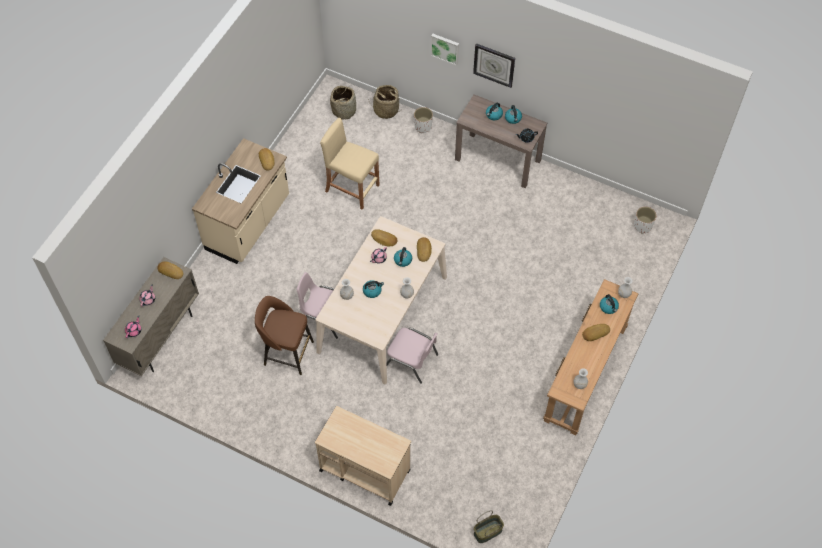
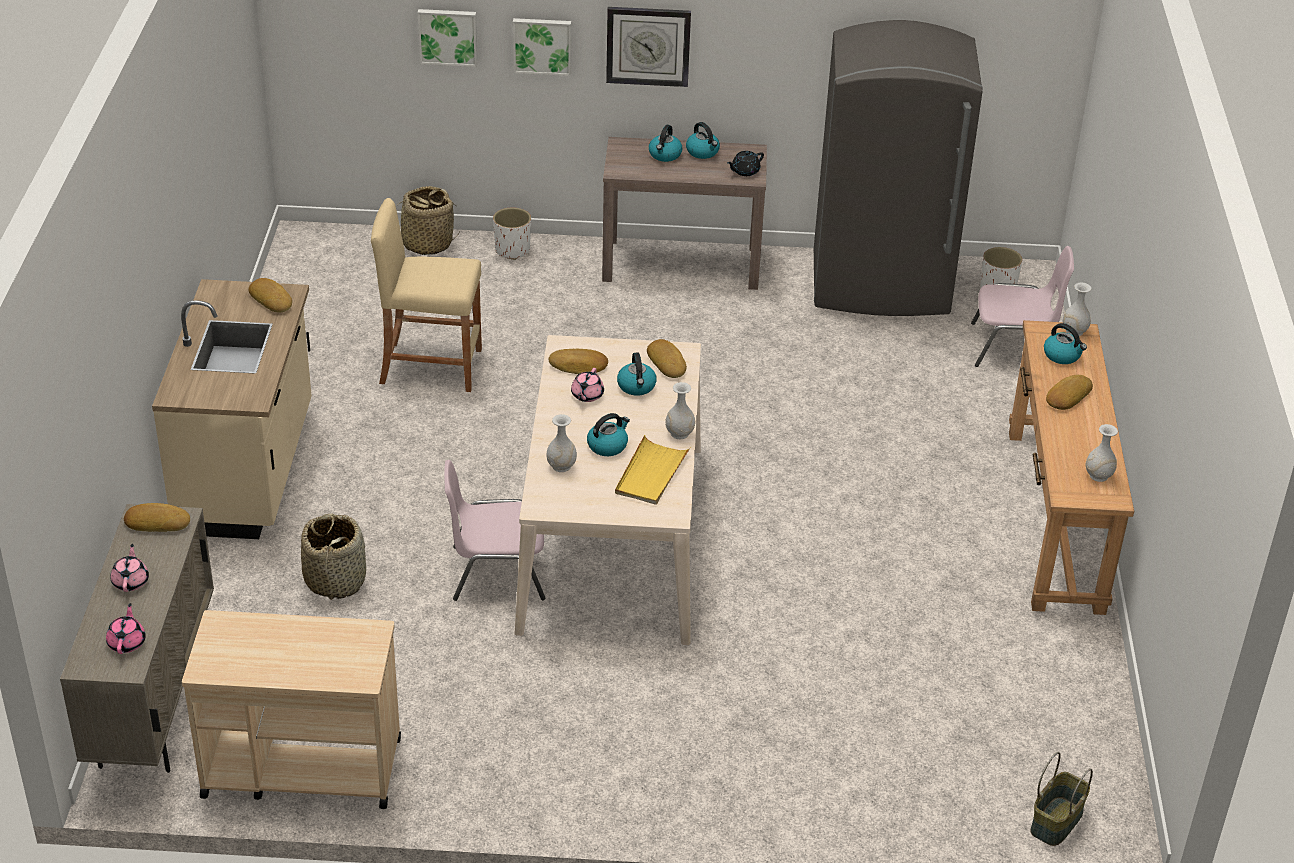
camera: 25 degrees left, 20 degrees down
brown stool [255,296,314,375] -> none
beige cart [315,406,411,506] -> beige cart moved to [182,610,401,809]
basket [330,86,356,120] -> basket moved to [301,514,366,600]
pink chair [387,328,438,384] -> pink chair moved to [971,246,1074,367]
none -> picture [417,9,478,67]
none -> yellow tray [615,435,691,505]
none -> grey fridge [814,20,983,316]

